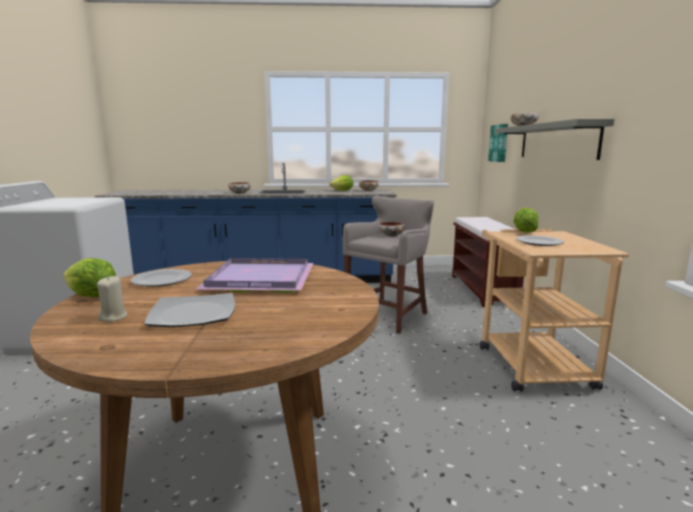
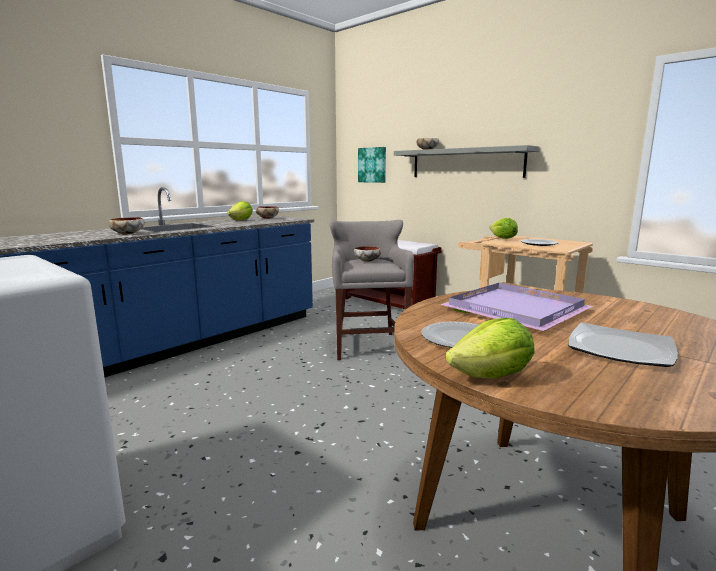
camera: 45 degrees left, 0 degrees up
beige candle [97,276,127,322] -> none

